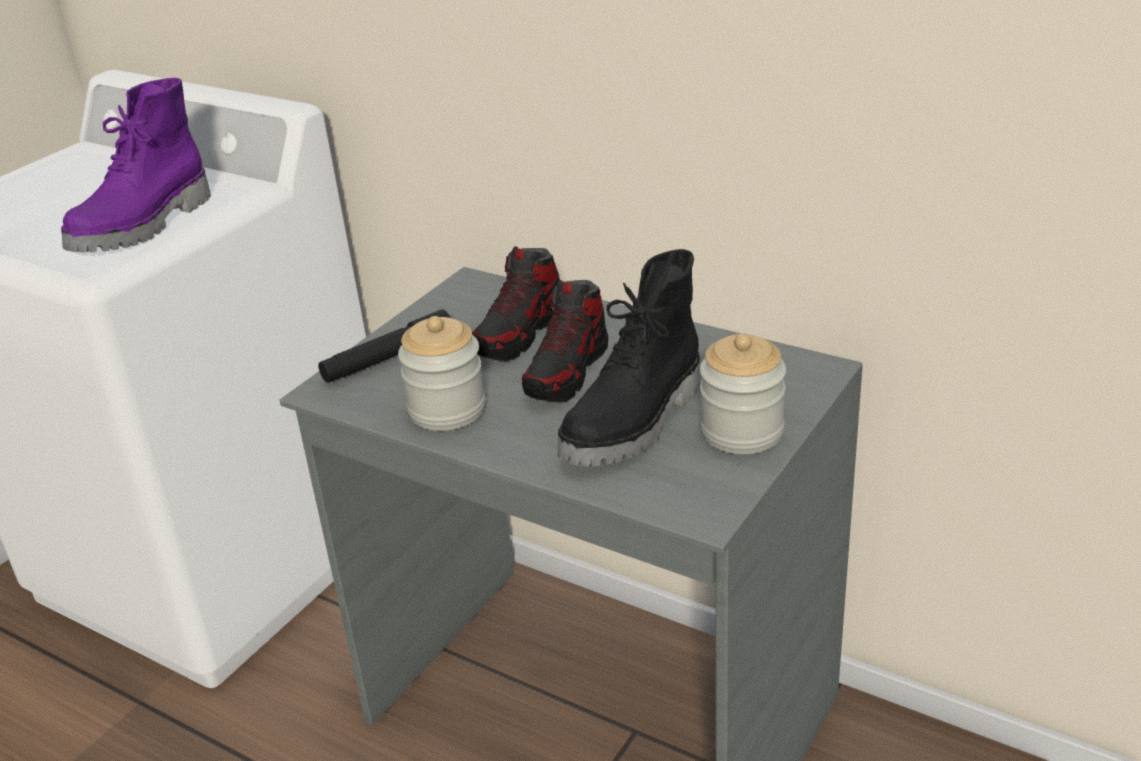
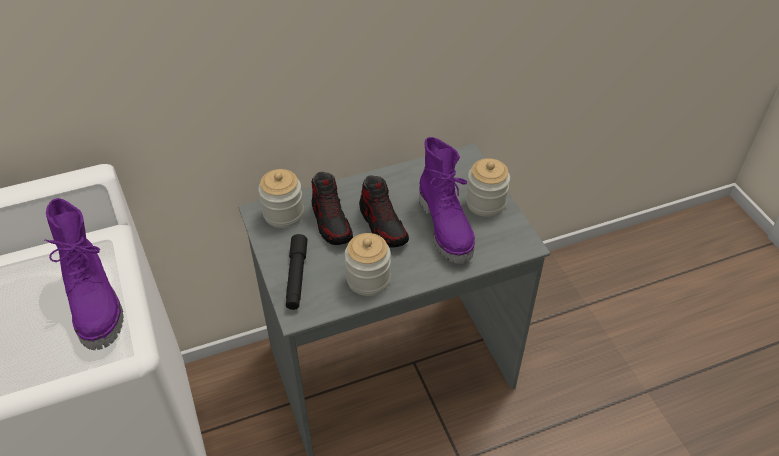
camera: 55 degrees left, 15 degrees up
black boot [557,249,700,466] -> purple boot [419,137,475,264]
none -> jar [258,169,304,228]

